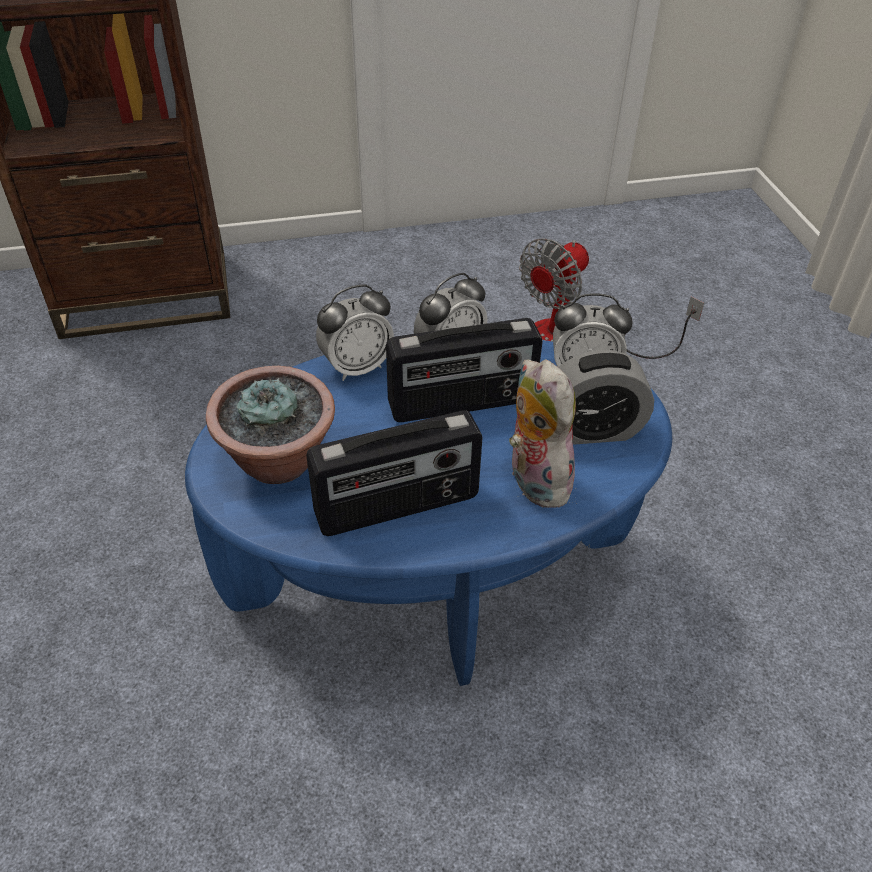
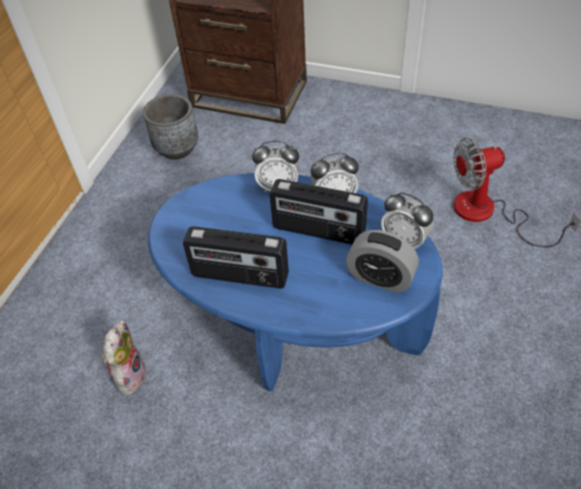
camera: 35 degrees right, 5 degrees up
potted plant [206,366,335,484] -> none
plush toy [509,359,577,508] -> plush toy moved to [101,320,147,398]
none -> grey planter [143,94,198,160]

